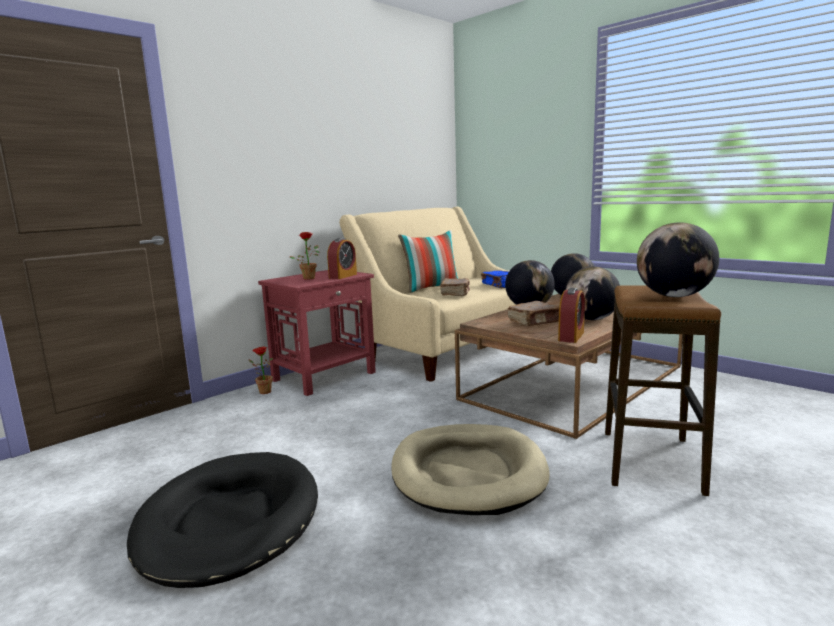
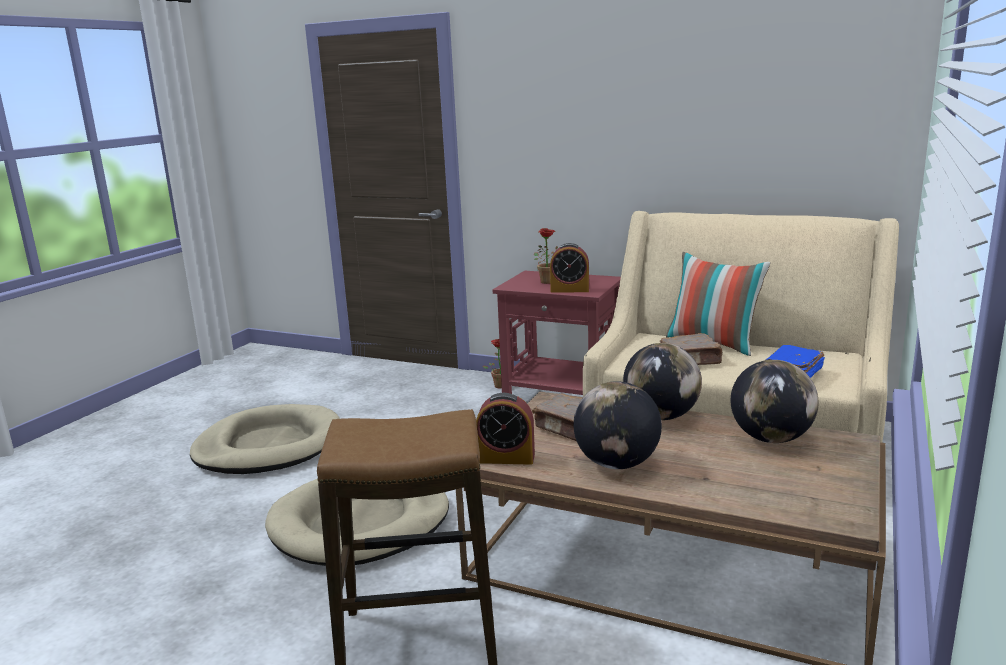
camera: 70 degrees right, 5 degrees up
black dog bed [127,452,318,588] -> beige dog bed [190,404,340,474]
globe [637,222,719,297] -> none

